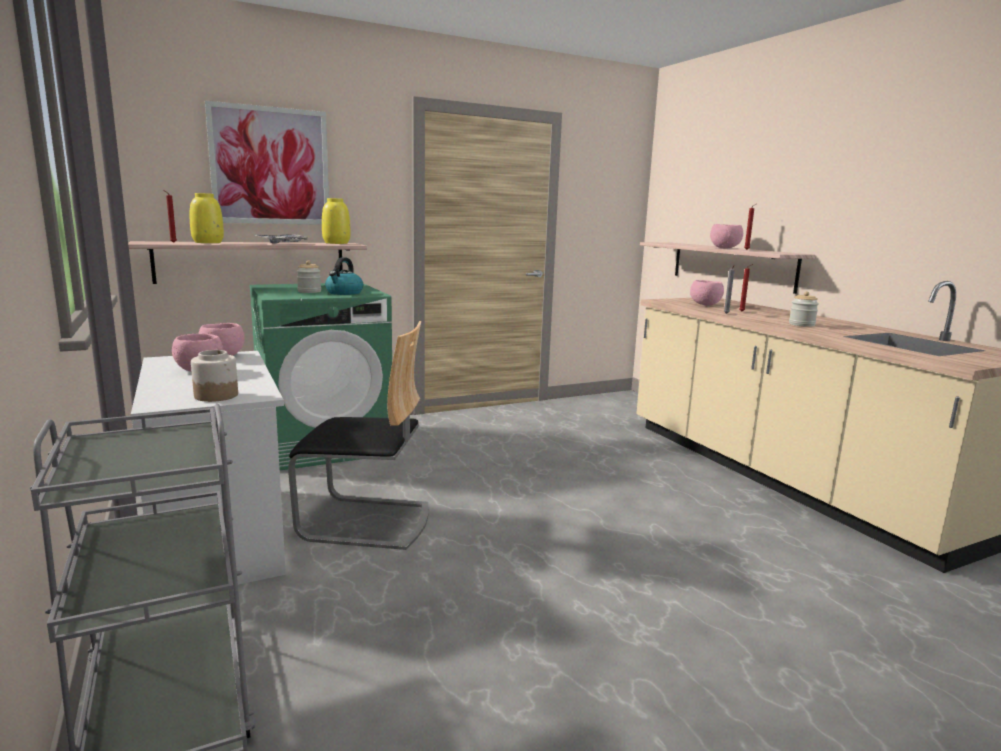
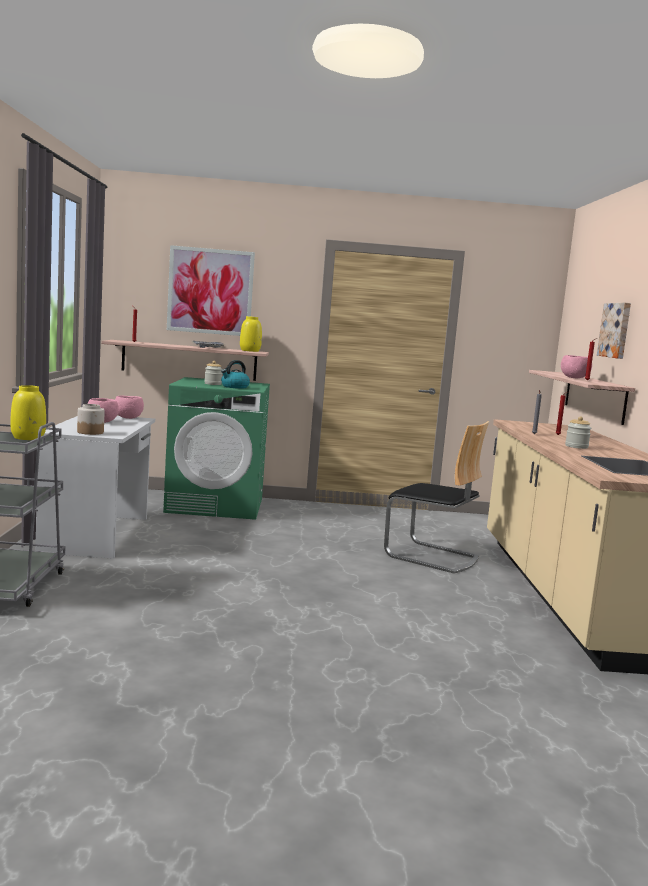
camera: 25 degrees right, 5 degrees down
yellow vase [190,193,224,243] -> yellow vase moved to [11,385,46,440]
chair [288,321,429,550] -> chair moved to [384,421,489,574]
pink bowl [690,280,724,305] -> none
none -> picture [597,303,631,359]

